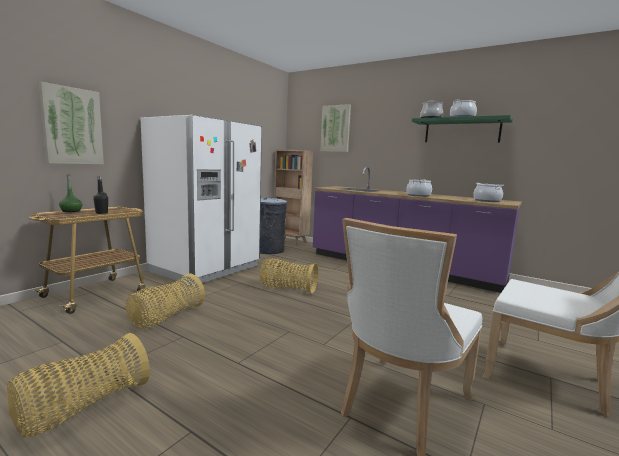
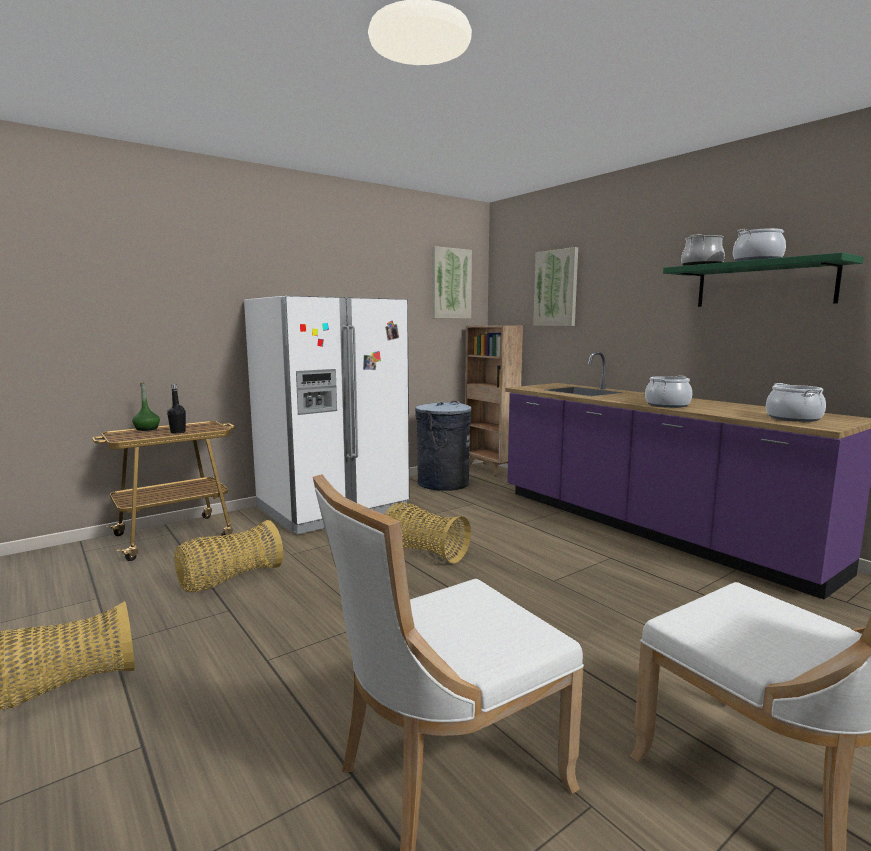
camera: 20 degrees right, 0 degrees up
picture [39,82,104,165] -> picture moved to [432,246,472,319]

